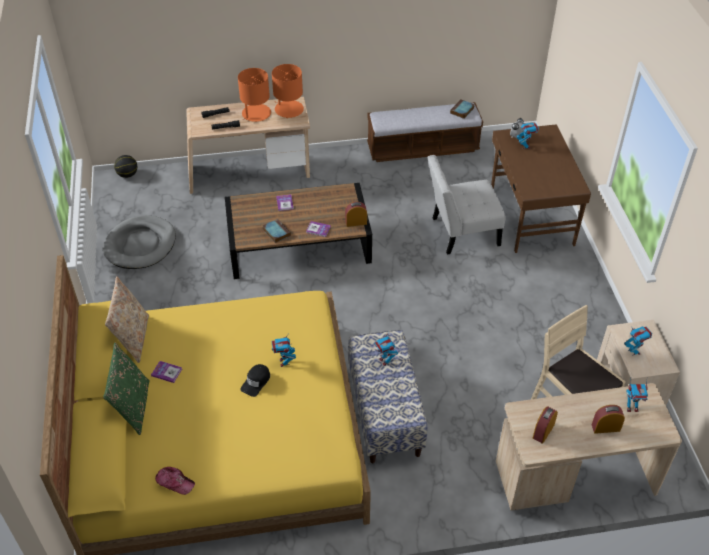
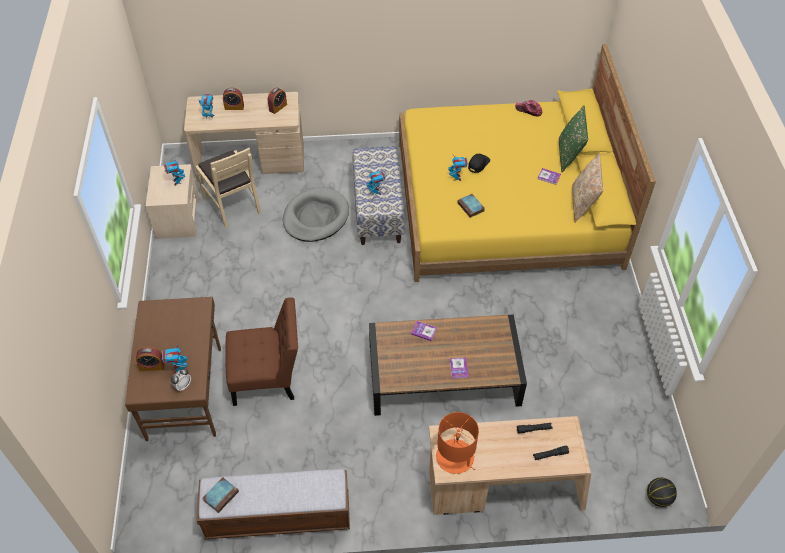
camera: 175 degrees left, 5 degrees up
grey dog bed [103,215,176,269] -> grey dog bed moved to [283,187,349,242]
orange table lamp [238,68,271,122] -> none
book [263,219,291,243] -> book moved to [457,194,485,218]
alarm clock [345,202,367,227] -> alarm clock moved to [136,347,165,371]
white chair [427,155,506,255] -> brown chair [225,297,298,406]

